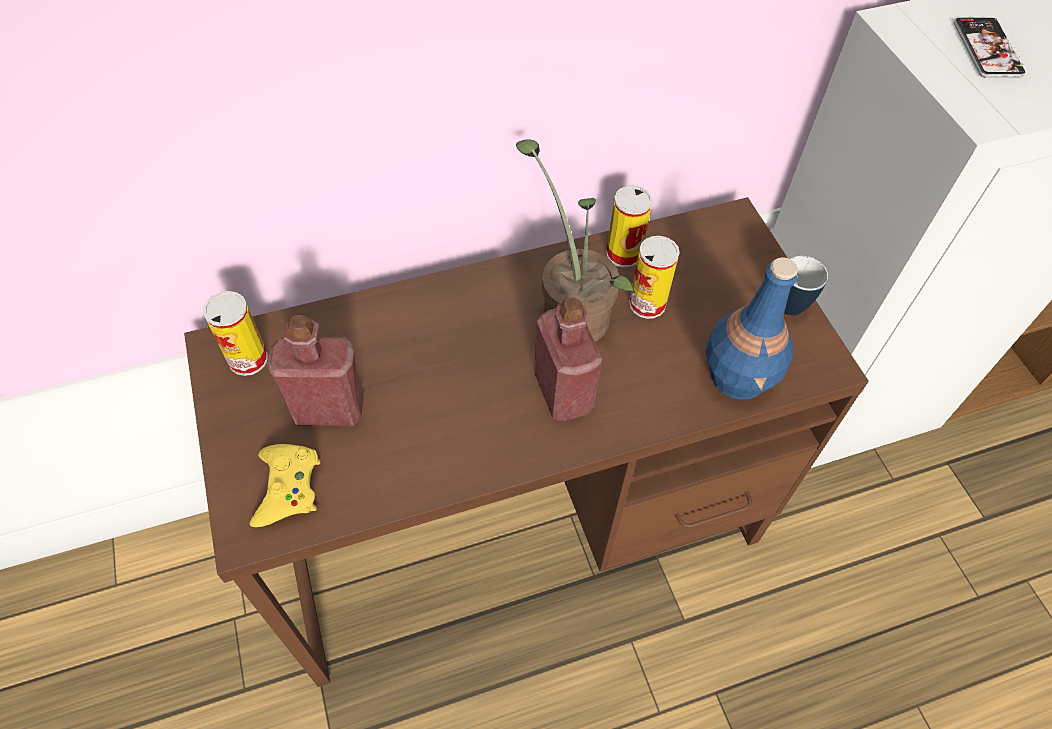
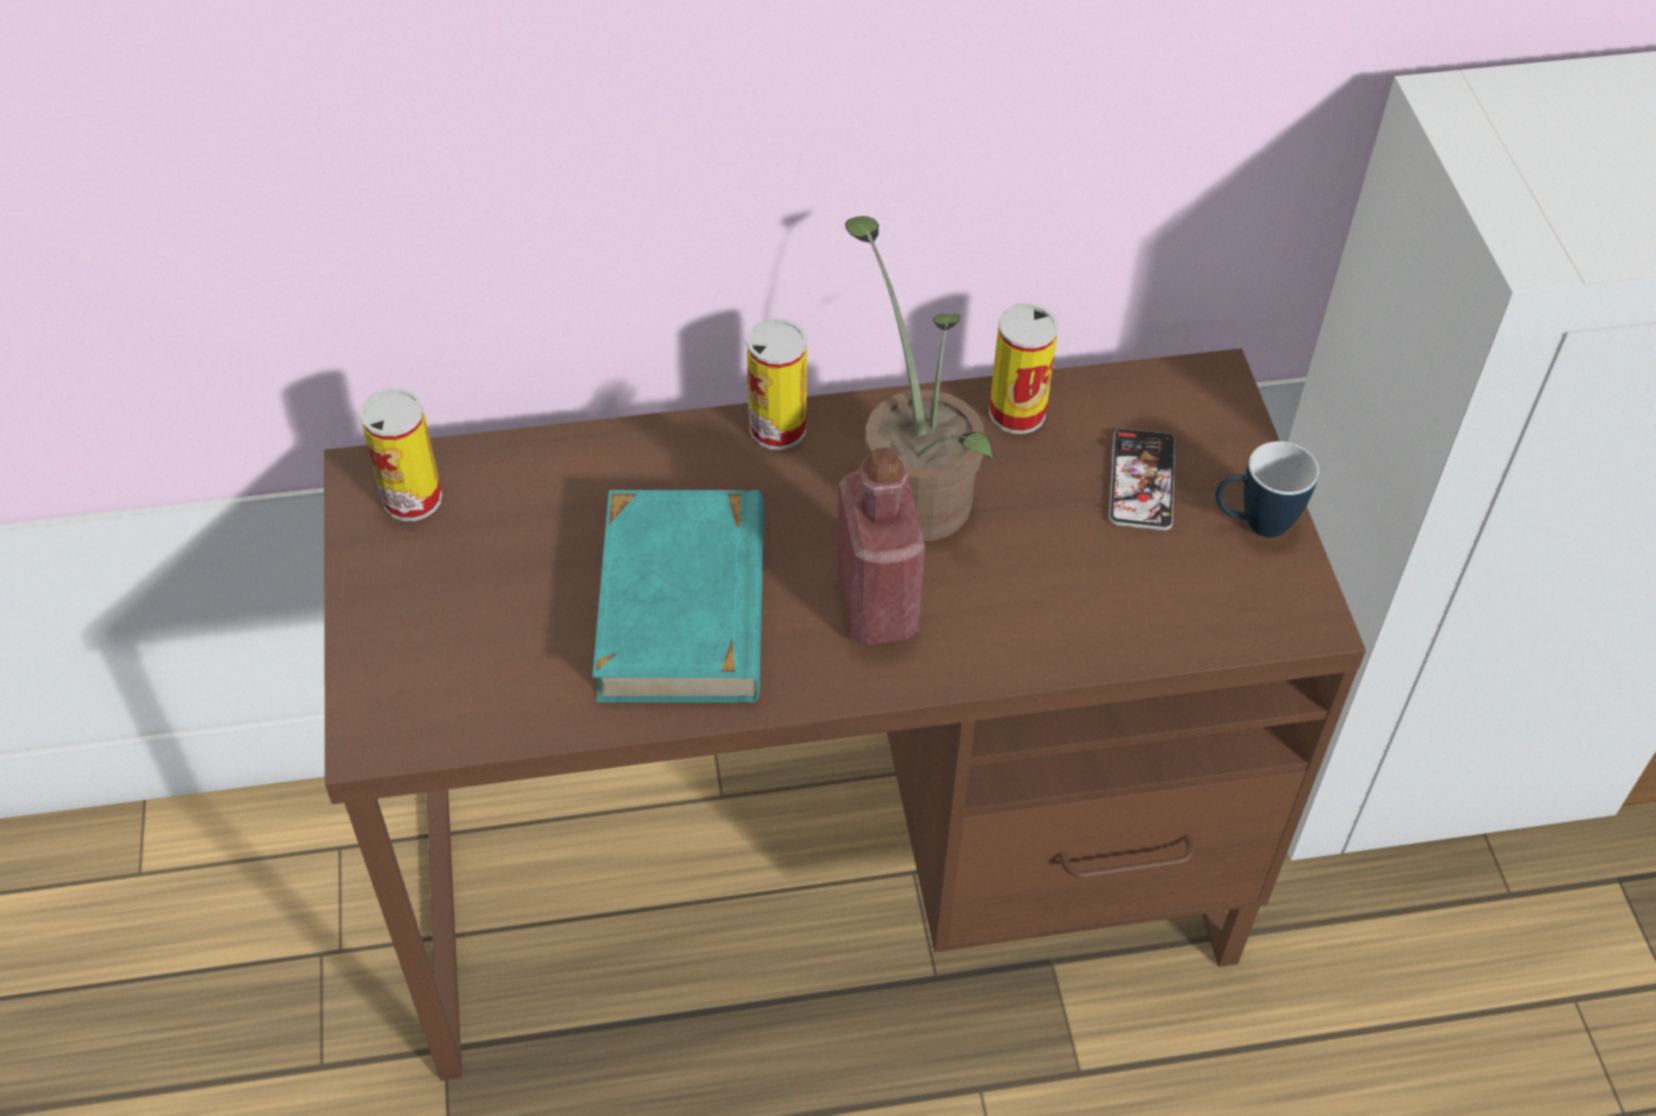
camera: 10 degrees right, 5 degrees down
yellow game controller [250,444,320,527] -> none
red bottle [267,315,364,426] -> none
can [629,236,680,319] -> can moved to [747,319,807,450]
blue bottle [706,257,798,400] -> none
phone [954,18,1026,78] -> phone moved to [1109,429,1175,531]
none -> turquoise book [592,485,764,702]

